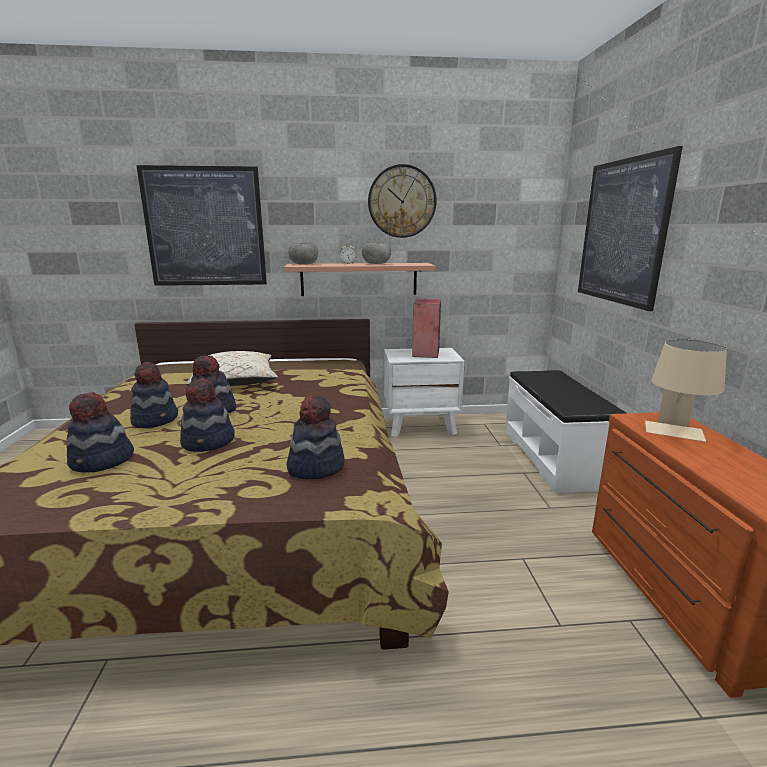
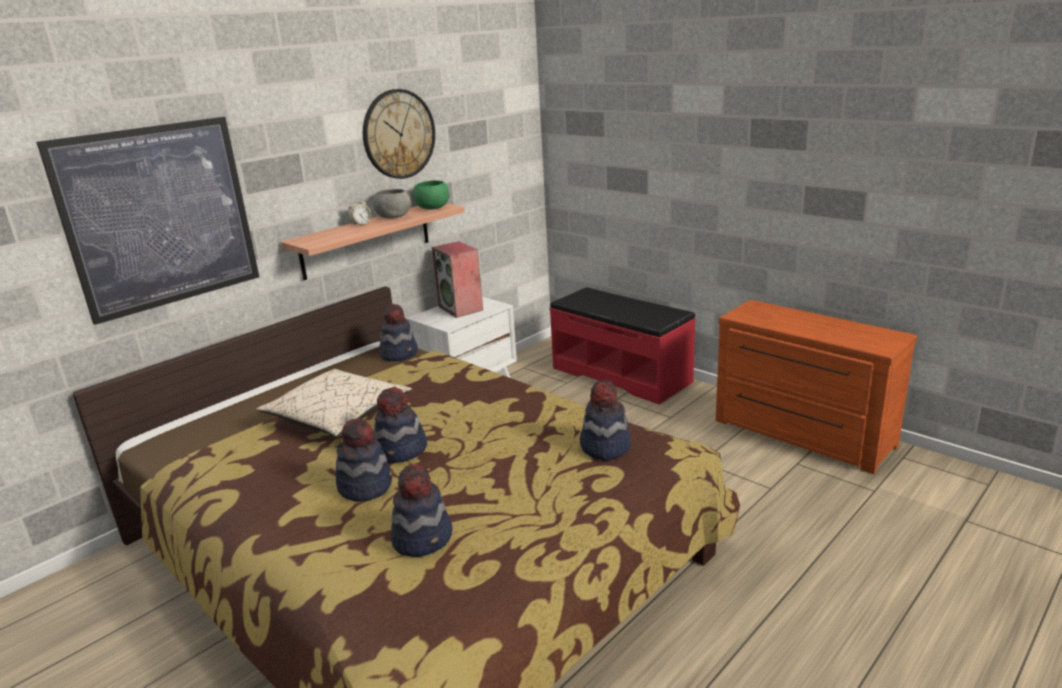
camera: 40 degrees left, 5 degrees up
hat [180,378,235,452] -> hat moved to [380,304,418,361]
grey bowl [288,243,318,265] -> none
white bench [505,370,626,493] -> red bench [549,287,696,405]
picture [578,146,683,311] -> none
beige table lamp [645,339,727,442] -> none
none -> green bowl [413,180,449,210]

